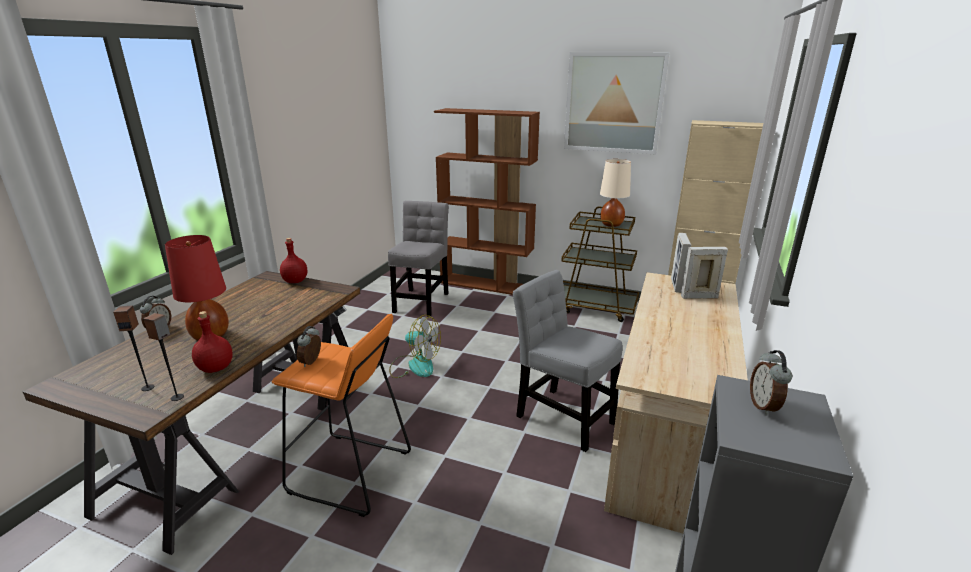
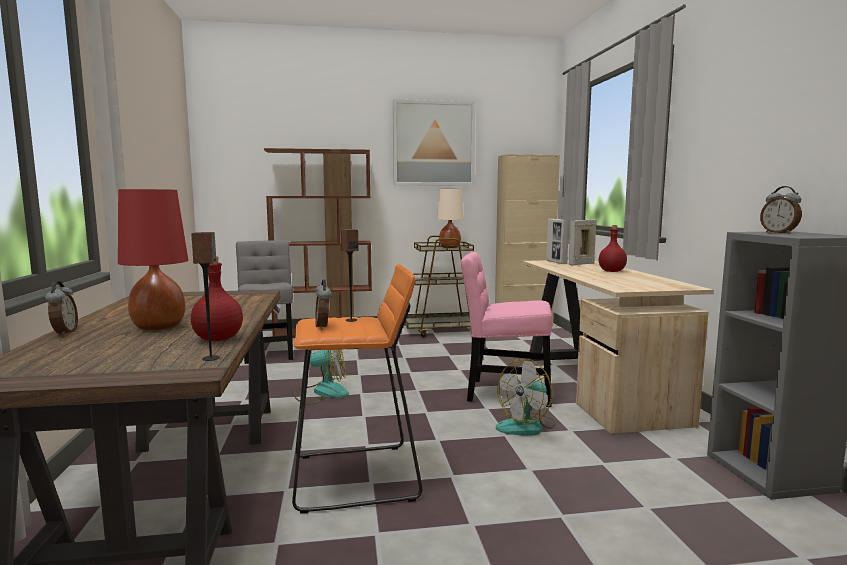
camera: 30 degrees left, 15 degrees down
speaker [113,305,155,391] -> speaker moved to [341,229,358,322]
red bottle [280,238,307,283] -> red bottle moved to [599,225,627,272]
grey chair [513,270,623,452] -> pink chair [461,252,552,407]
none -> fan [496,358,556,436]

